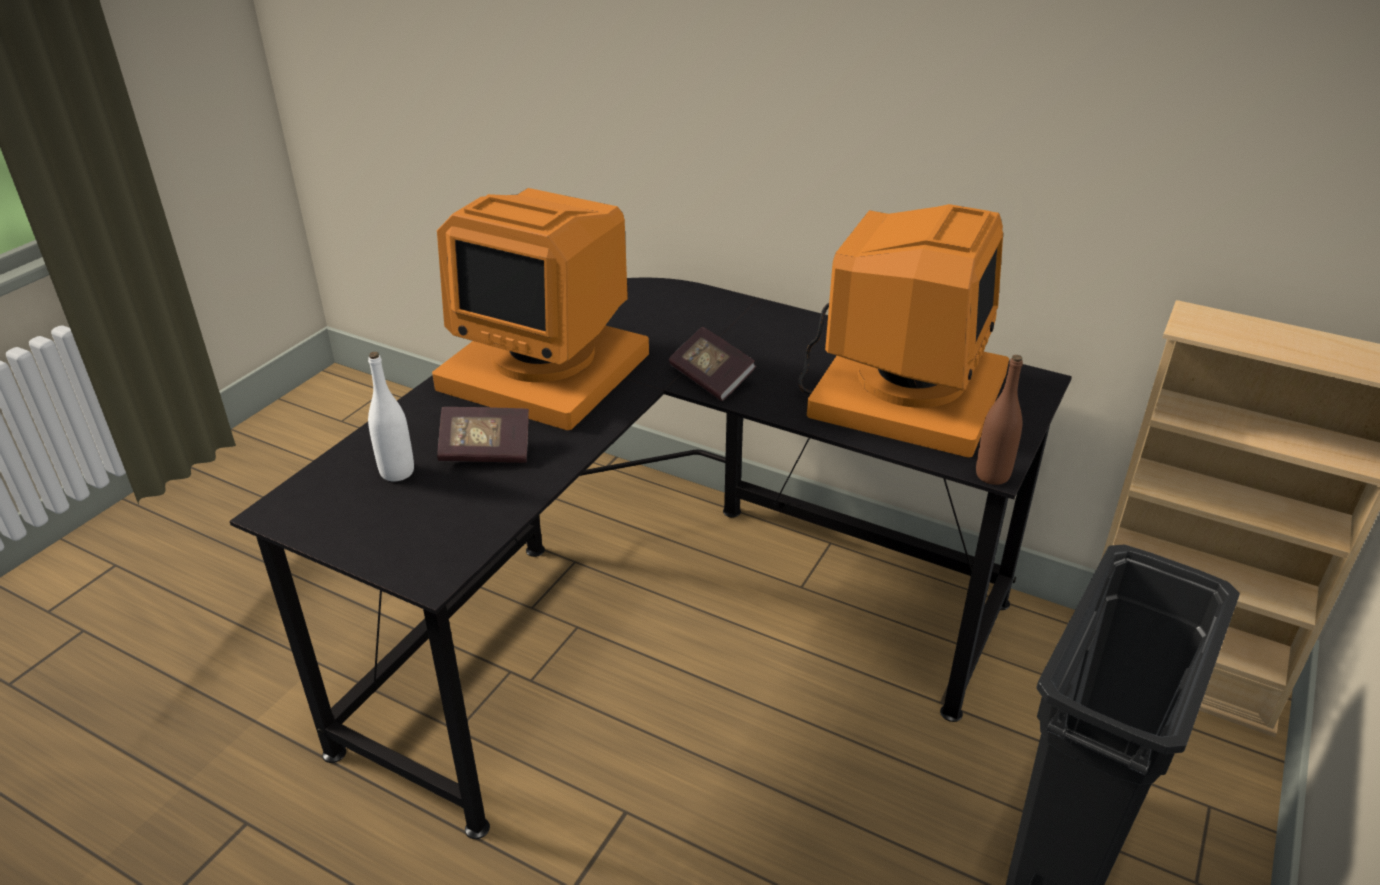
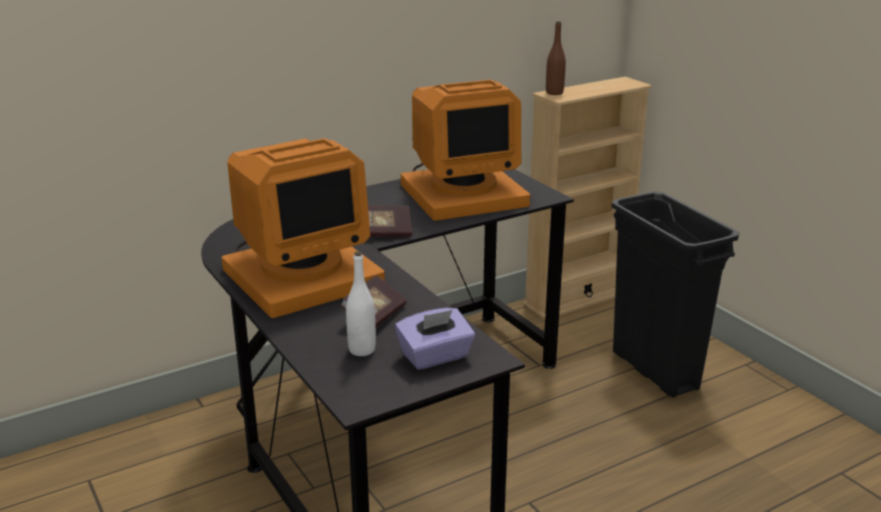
camera: 60 degrees left, 10 degrees down
monitor [798,204,1009,458] -> monitor turned 105 degrees clockwise [401,80,530,221]
brown bottle [976,355,1023,485] -> brown bottle moved to [546,21,566,95]
none -> purple tissue box [395,308,475,370]

